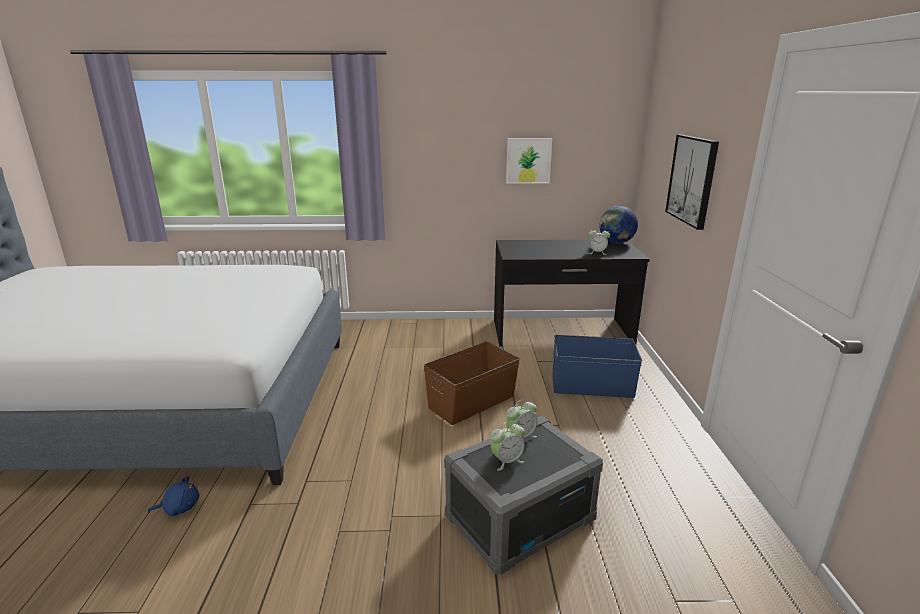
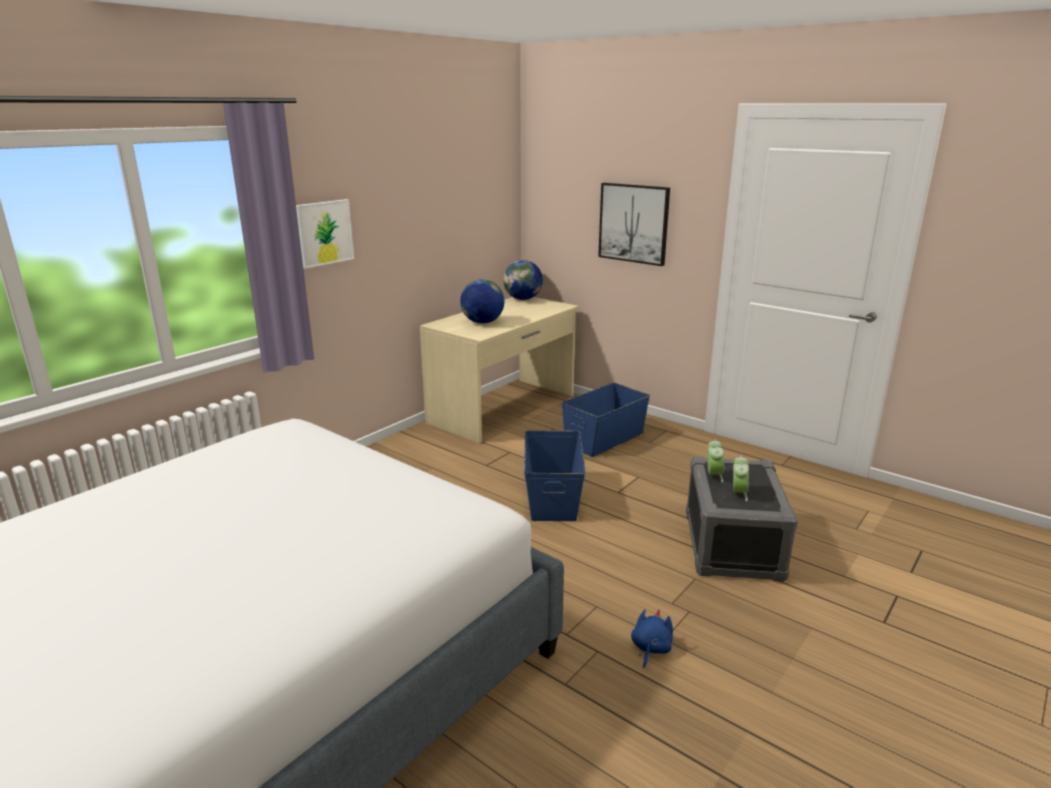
camera: 50 degrees left, 0 degrees up
blue plush toy [148,475,199,516] -> blue plush toy moved to [631,609,673,668]
brown storage box [423,341,520,425] -> blue storage box [524,430,586,521]
black desk [494,240,650,346] -> beige desk [420,297,579,443]
picture [506,138,552,184] -> picture moved to [296,199,354,269]
alarm clock [588,230,610,255] -> none
none -> globe [460,279,504,324]

